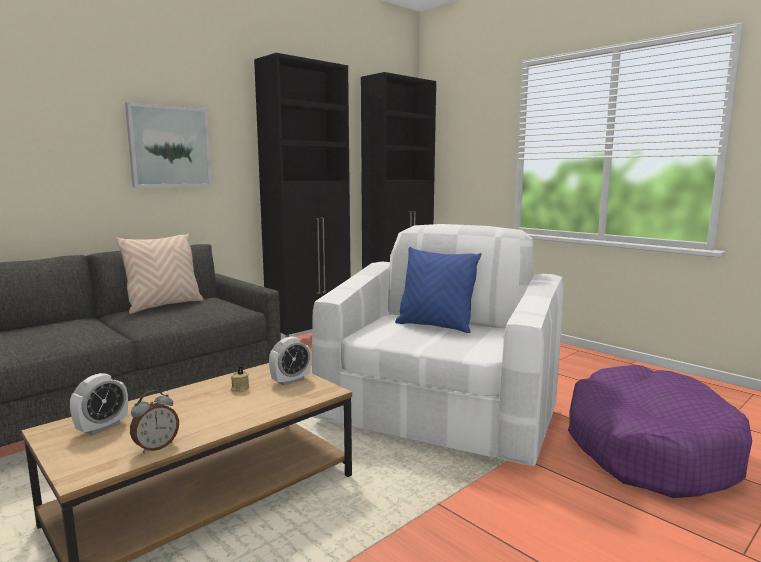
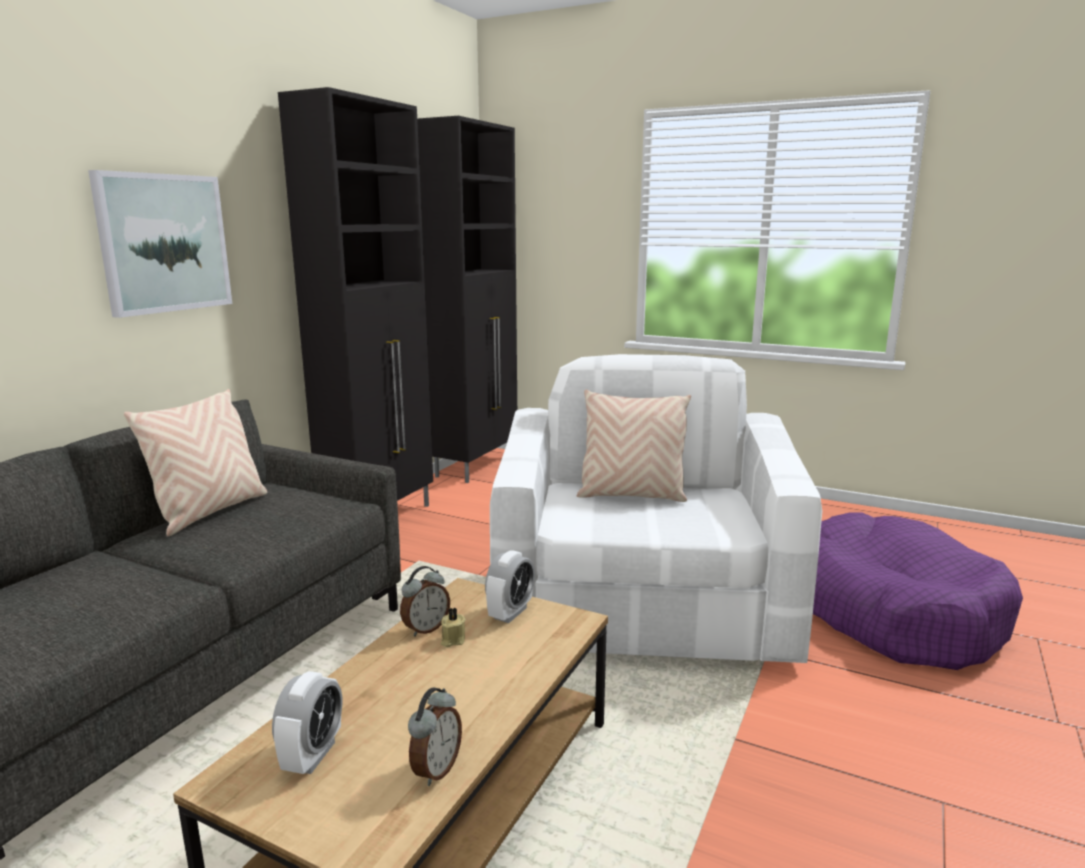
camera: 20 degrees left, 5 degrees up
blue pillow [395,247,481,333] -> beige pillow [577,390,691,502]
none -> alarm clock [400,566,450,637]

